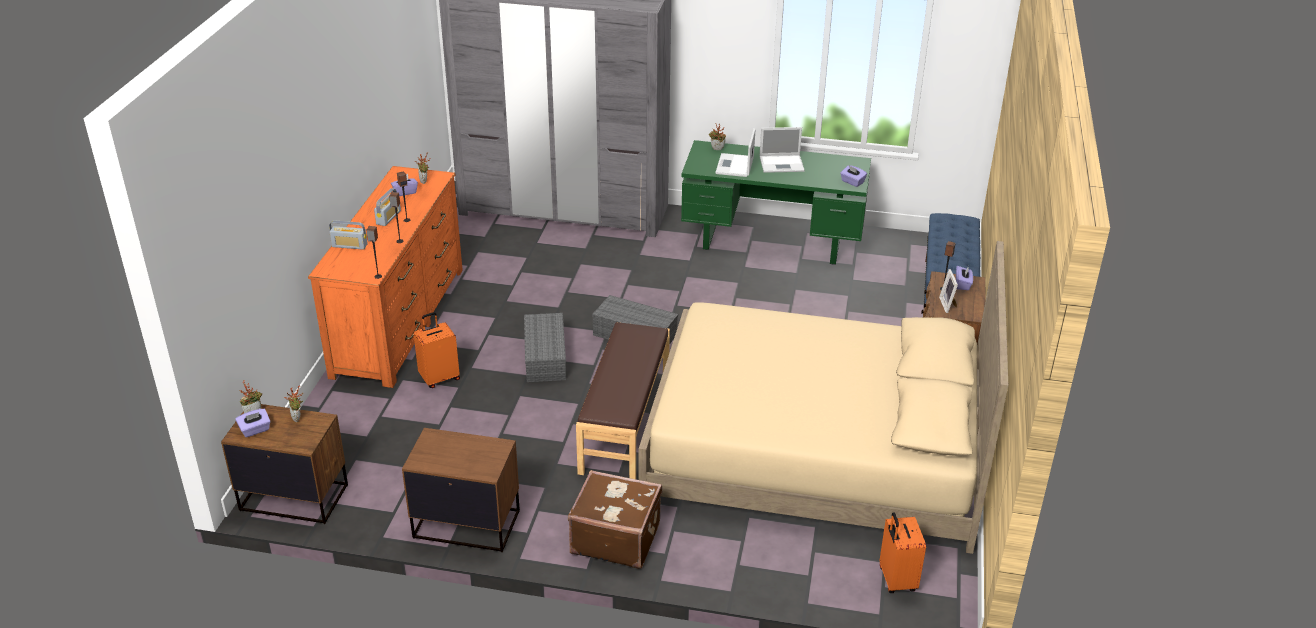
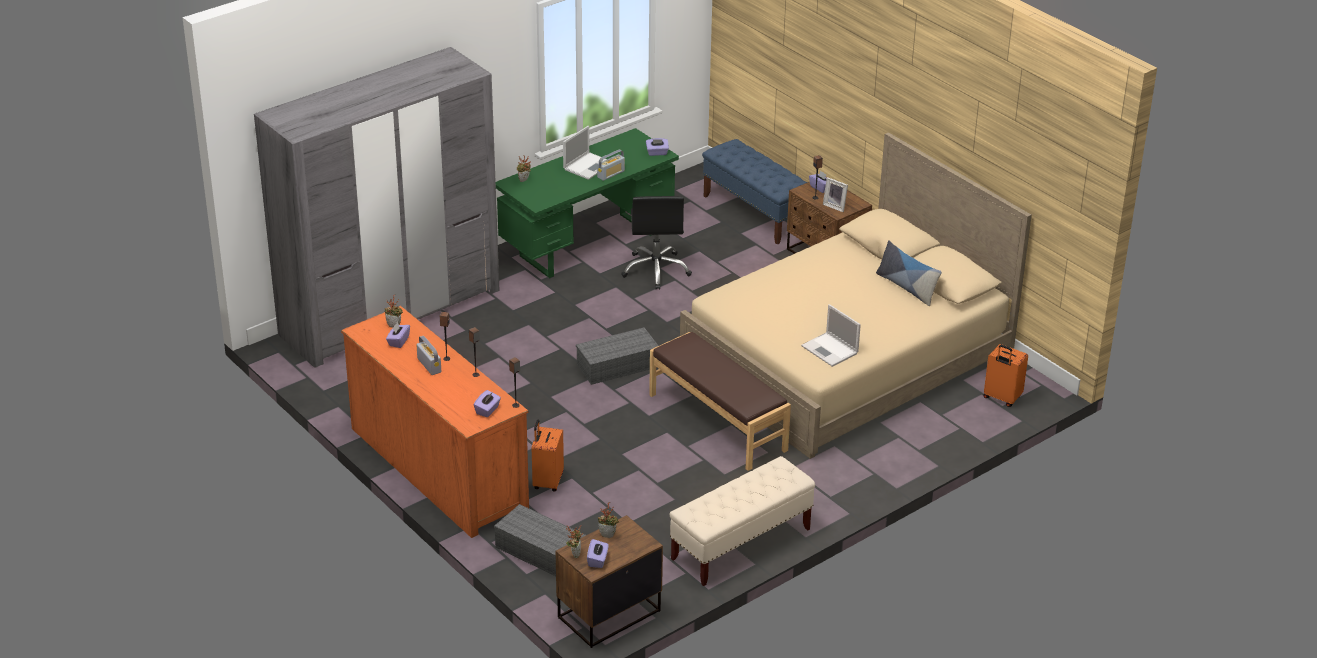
camera: 50 degrees left, 0 degrees up
radio [329,221,368,250] -> radio moved to [597,150,625,181]
brown nightstand [402,428,520,552] -> beige bench [670,456,815,586]
grey storage box [524,313,566,382] -> grey storage box moved to [494,504,586,576]
brown suitcase [568,470,662,569] -> none
laptop [715,128,755,177] -> laptop moved to [801,304,861,367]
none -> purple tissue box [474,390,501,417]
none -> black office chair [621,196,692,290]
none -> pillow [876,240,942,306]

